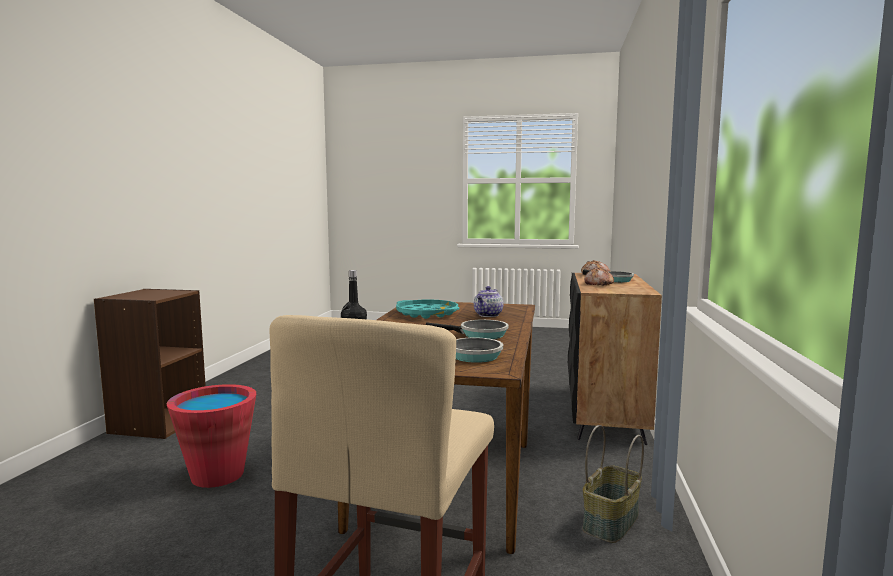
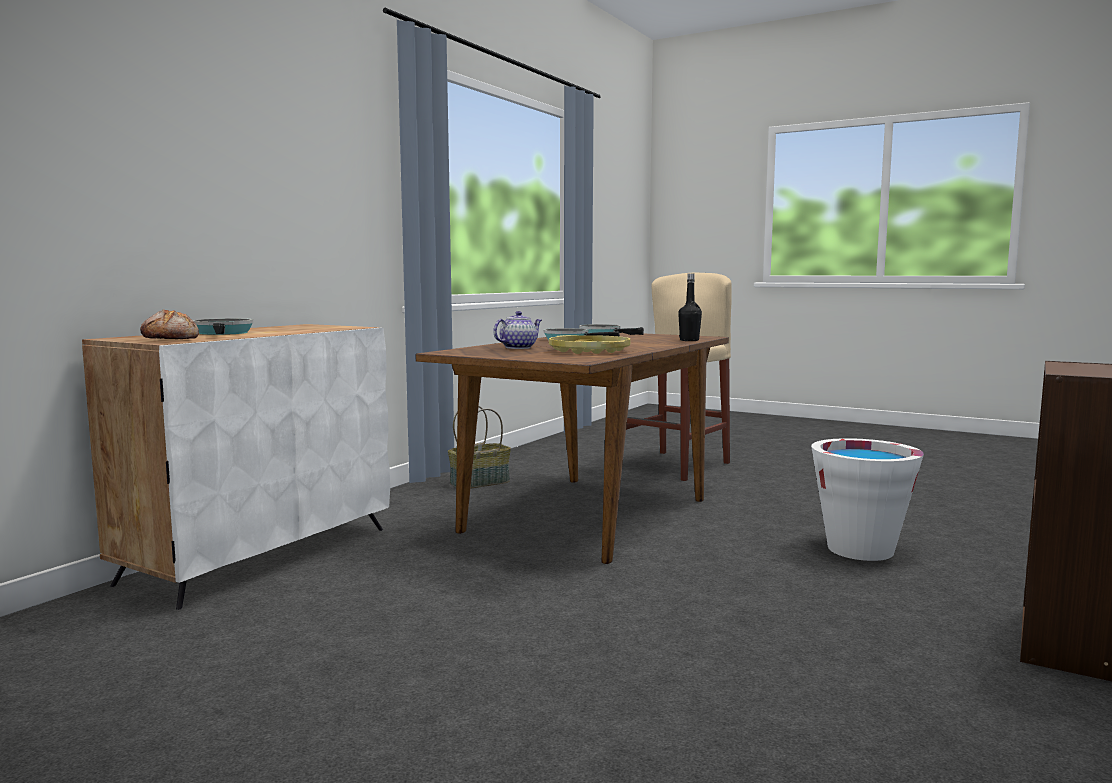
camera: 160 degrees left, 0 degrees up
red bucket [167,384,256,488] -> white bucket [811,438,924,561]
turquoise tray [396,300,459,319] -> yellow tray [549,335,631,354]
black cabinet [568,273,662,445] -> white cabinet [82,324,390,610]
bread [584,267,614,286] -> none

